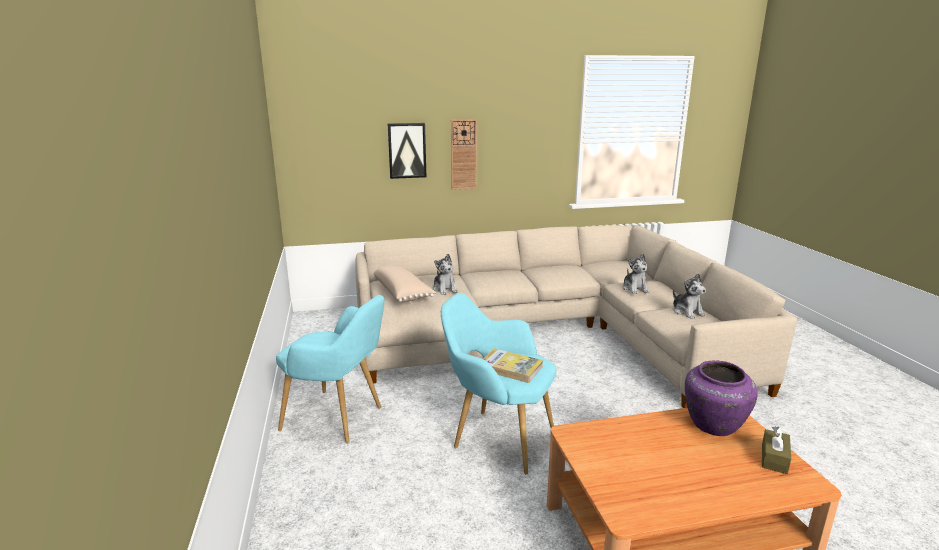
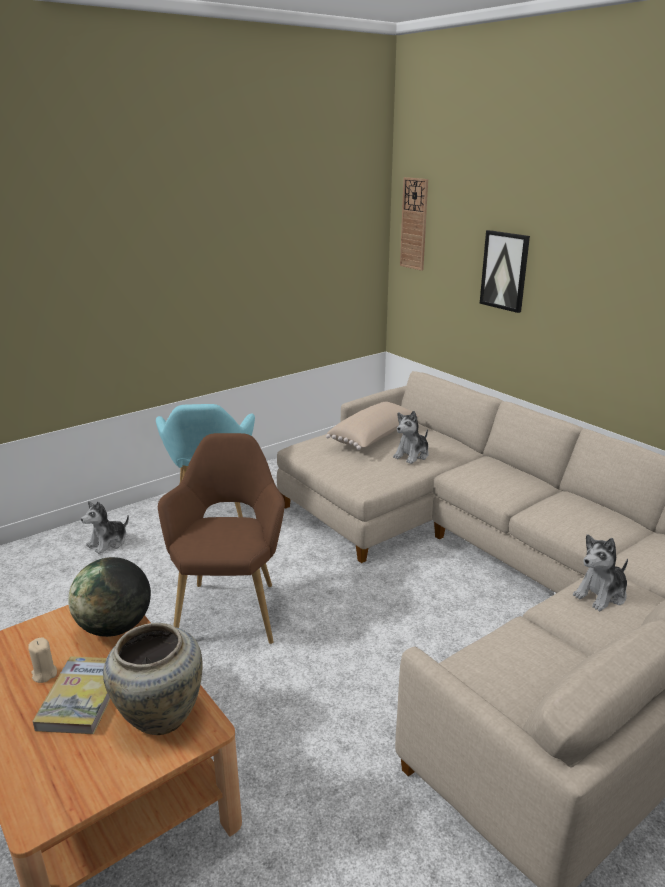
camera: 65 degrees right, 5 degrees up
turquoise armchair [441,293,557,474] -> brown armchair [158,433,285,644]
wall clock [451,119,477,190] -> wall clock moved to [400,177,428,271]
book [483,348,543,383] -> book moved to [32,656,111,734]
plush toy [673,273,706,319] -> plush toy moved to [81,501,129,554]
purple vase [685,360,758,436] -> beige vase [103,623,202,735]
brown tissue box [762,426,791,474] -> none
none -> beige candle [28,637,57,683]
none -> globe [68,557,151,637]

